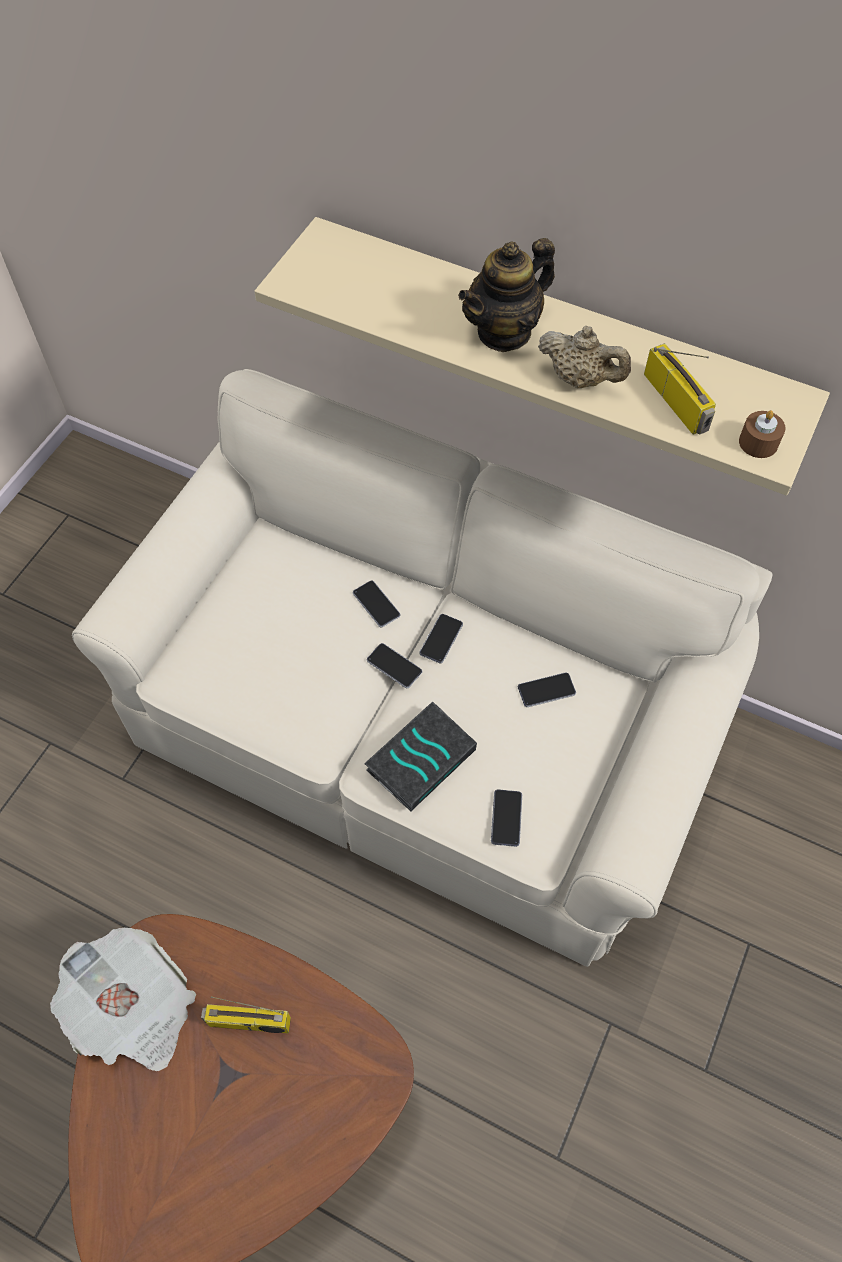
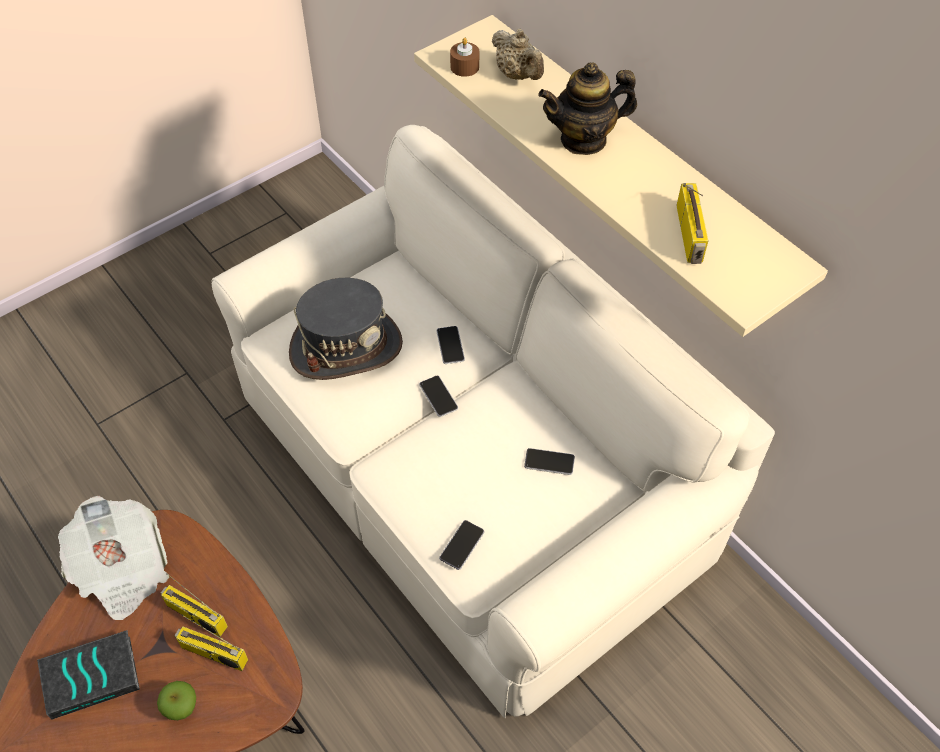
camera: 25 degrees right, 5 degrees down
book [364,701,477,812] -> book moved to [37,630,140,720]
phone [419,614,463,663] -> none
beige teapot [538,326,631,388] -> beige teapot moved to [492,29,544,80]
brown candle [739,410,786,458] -> brown candle moved to [450,38,479,77]
none -> apple [157,681,196,720]
none -> radio [175,615,248,671]
none -> grey hat [289,278,403,380]

